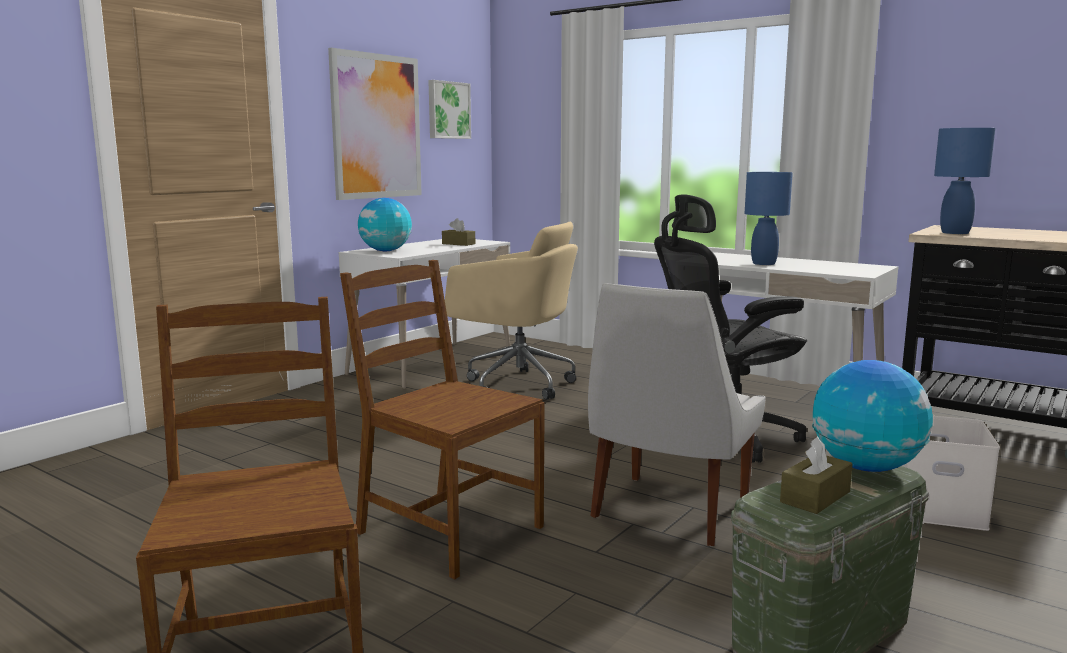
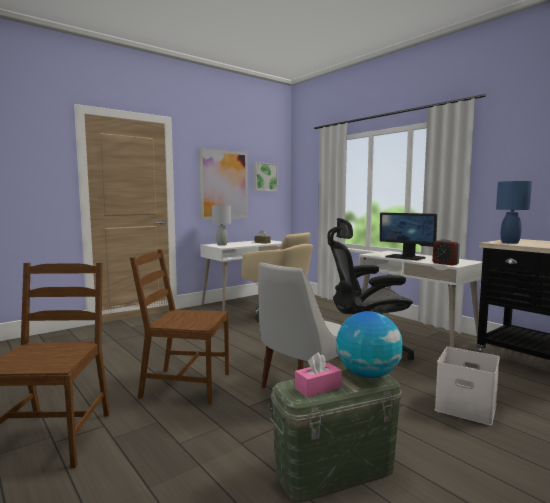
camera: 15 degrees right, 5 degrees down
brown chair [340,260,545,579] -> brown chair turned 45 degrees counterclockwise [130,249,229,405]
globe [358,198,412,251] -> grey table lamp [212,205,231,246]
blue table lamp [744,172,793,265] -> monitor [380,213,437,260]
brown tissue box [780,437,853,514] -> pink tissue box [295,352,342,397]
none -> alarm clock [433,239,460,266]

